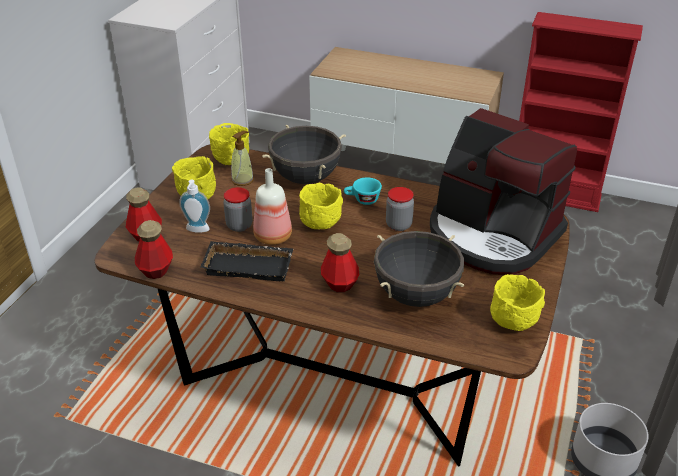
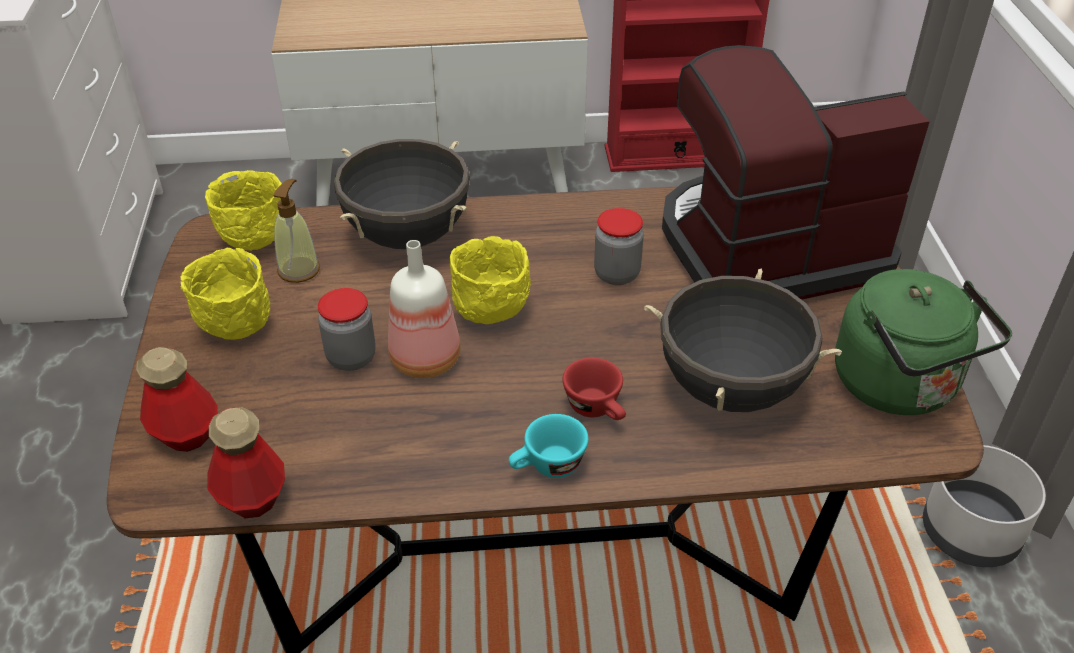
camera: 25 degrees left, 5 degrees up
soap dispenser [179,180,210,233] -> none
black tray [200,241,293,281] -> none
bottle [321,233,360,293] -> red cup [563,357,626,420]
turquoise cup [344,177,382,205] -> turquoise cup moved to [509,414,589,478]
coffee machine [430,108,577,275] -> coffee machine turned 150 degrees clockwise [662,45,930,300]
yellow bowl [490,274,545,331] -> green kettle [835,269,1012,415]

